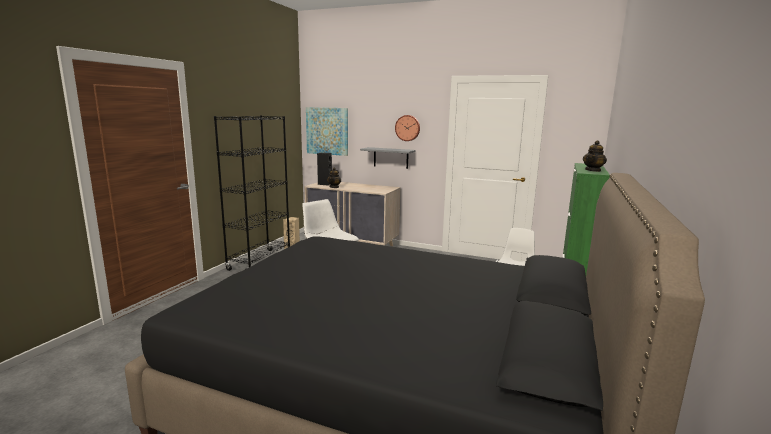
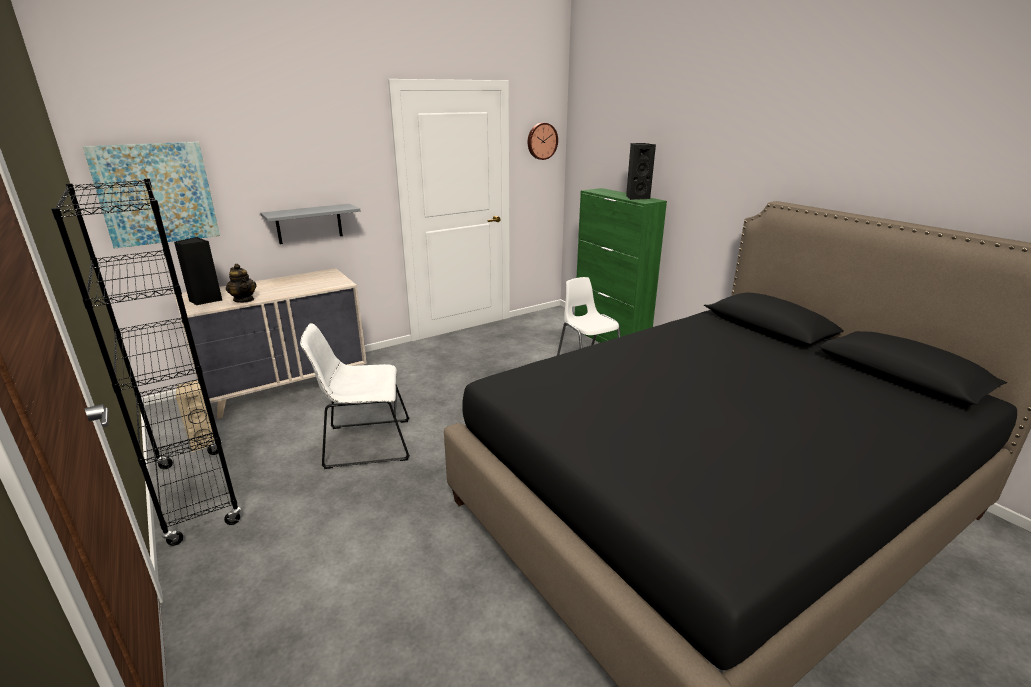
camera: 55 degrees left, 10 degrees up
wall clock [395,115,420,141] -> wall clock moved to [528,123,558,160]
teapot [583,140,607,172] -> black speaker [626,143,656,200]

